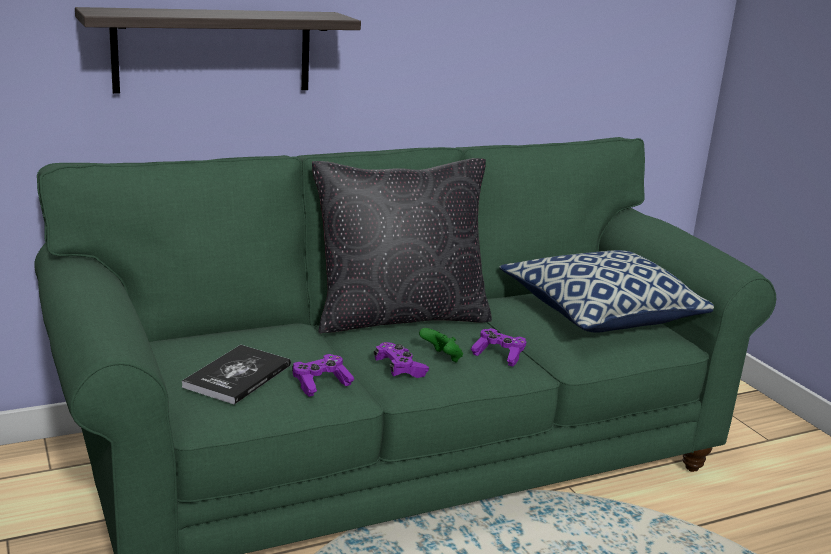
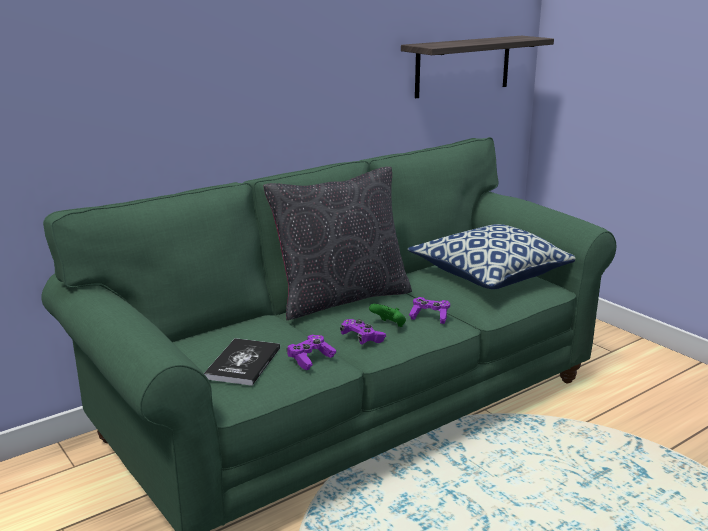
camera: 10 degrees left, 0 degrees up
shelf [75,7,361,94] -> shelf moved to [401,36,554,98]

